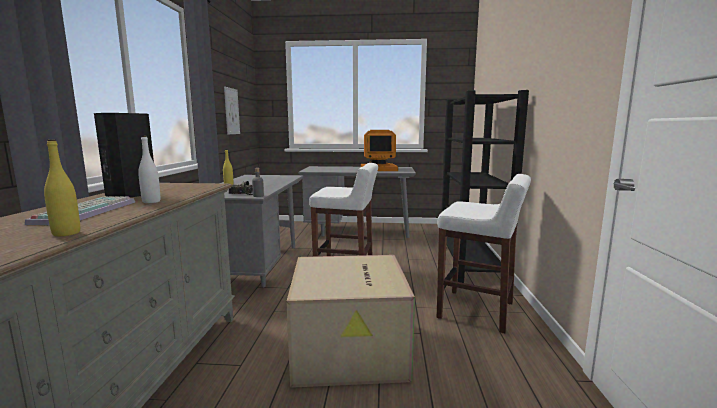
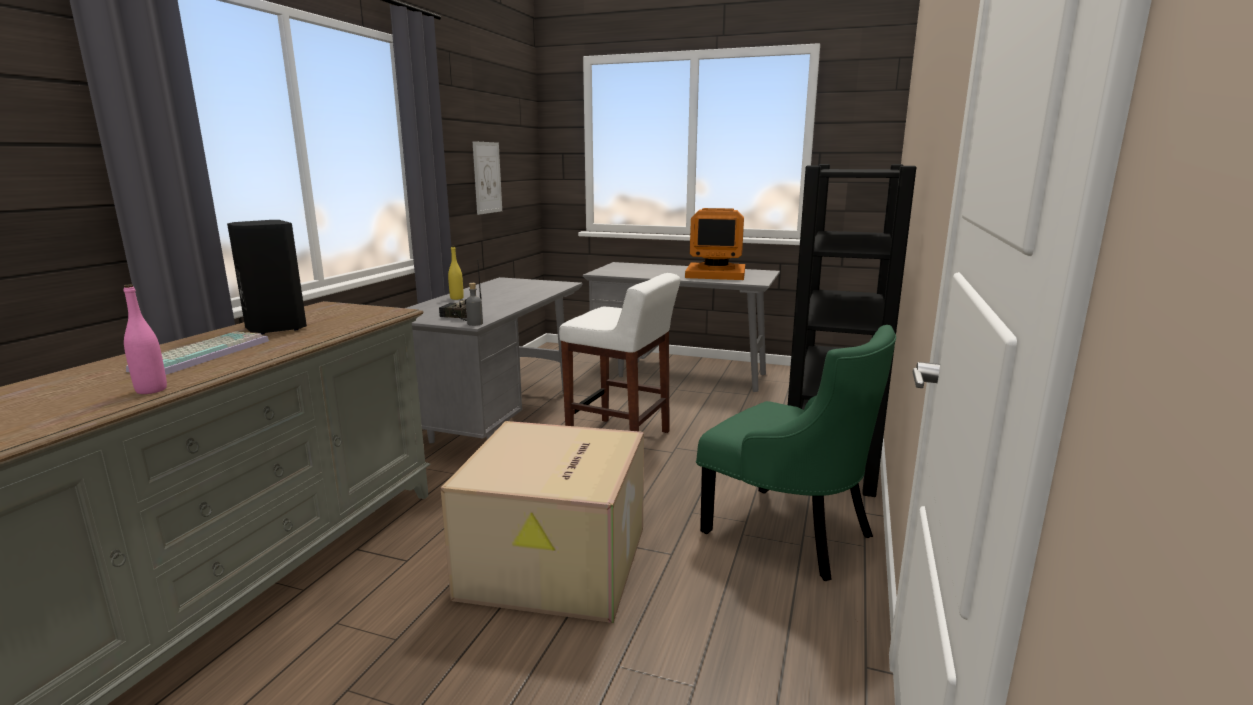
camera: 15 degrees right, 5 degrees up
yellow bottle [44,139,80,236] -> pink bottle [123,284,167,394]
white bottle [138,136,160,203] -> none
white stool [437,174,531,333] -> green chair [696,325,896,581]

